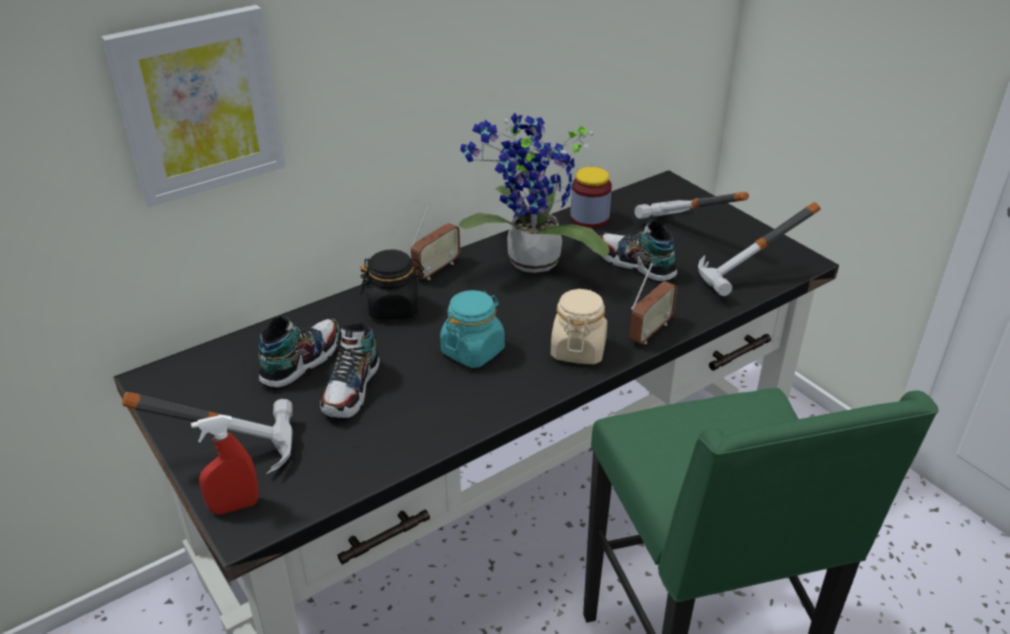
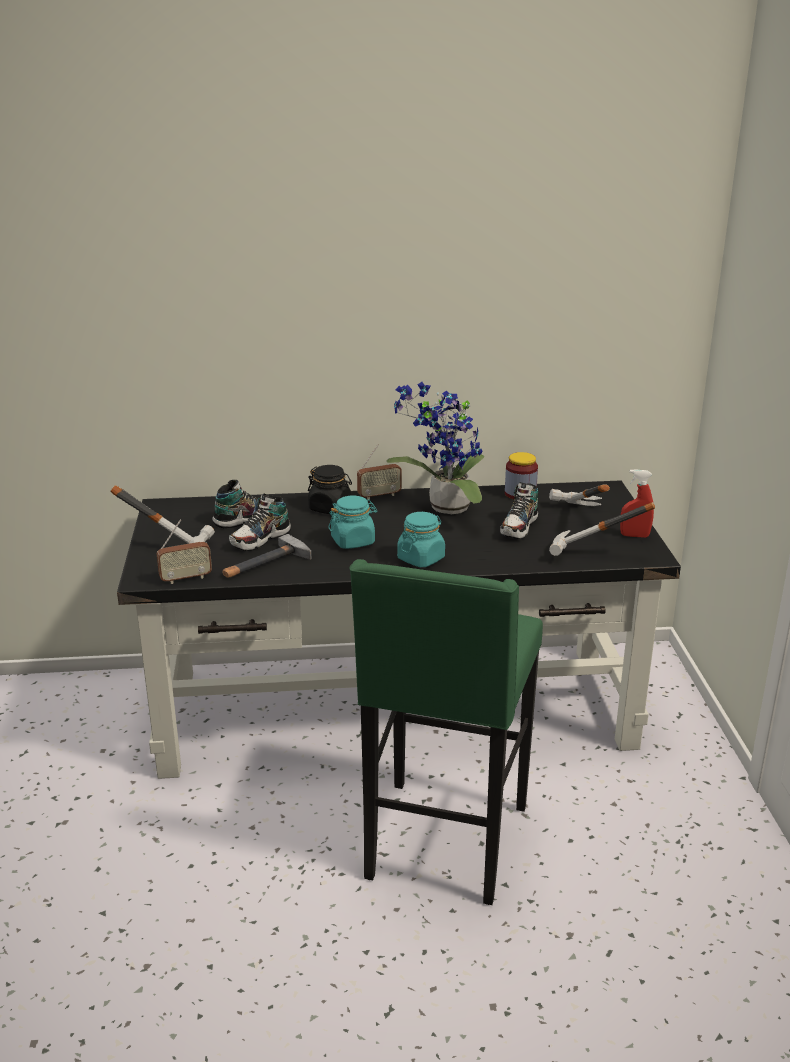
camera: 30 degrees right, 10 degrees down
picture [101,5,286,207] -> none
red spray bottle [191,415,259,515] -> red spray bottle moved to [620,469,654,538]
beige jar [551,288,607,364] -> turquoise jar [397,512,445,567]
shoe [600,220,677,283] -> shoe turned 135 degrees counterclockwise [500,482,538,539]
radio [629,263,677,344] -> radio moved to [156,520,212,584]
none -> hammer [222,534,312,578]

